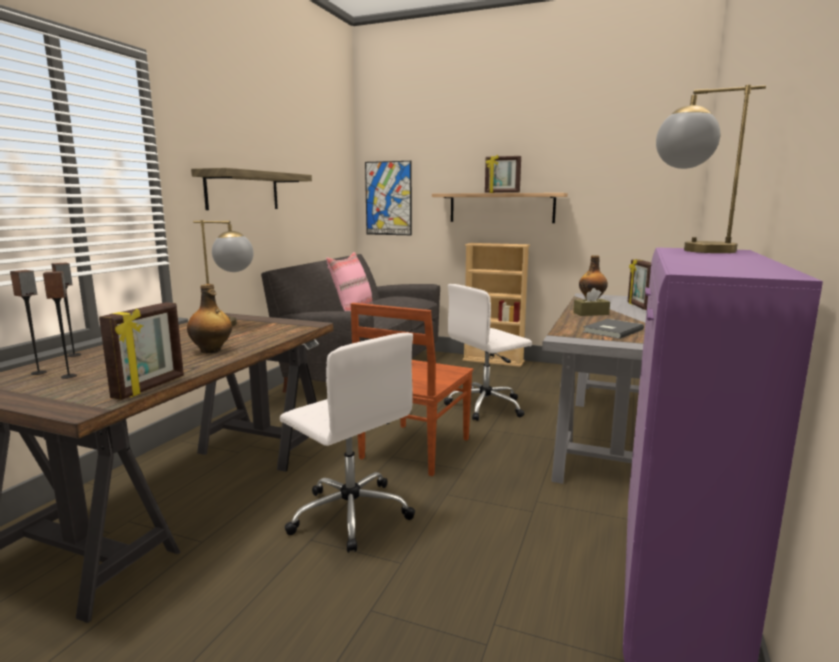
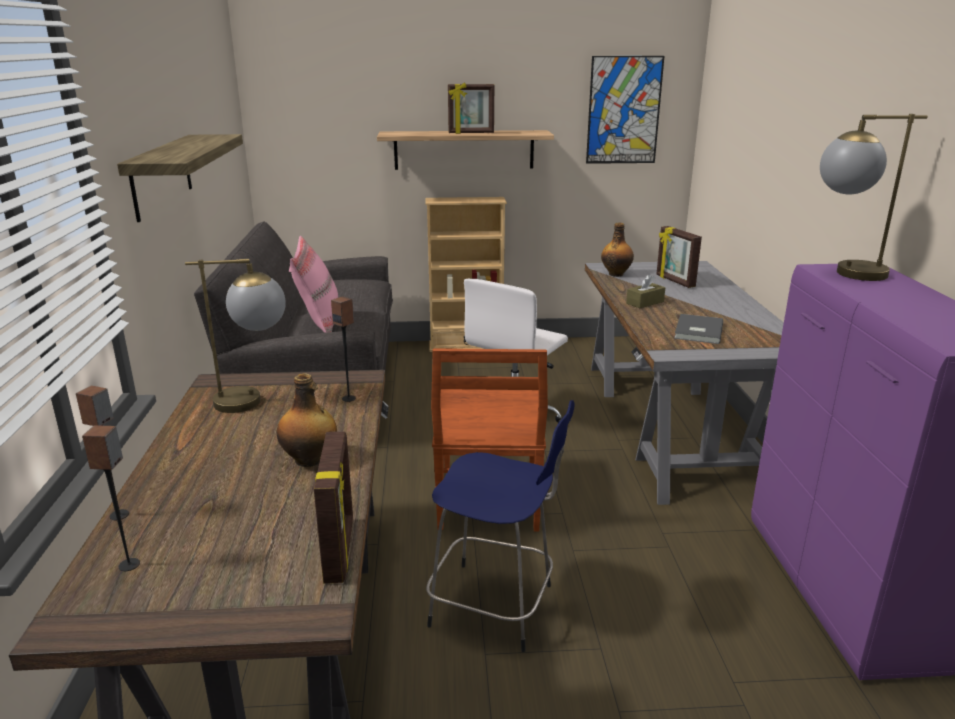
camera: 25 degrees left, 10 degrees up
speaker [43,271,77,379] -> speaker moved to [331,296,356,402]
white office chair [280,333,415,553] -> blue stool [426,400,575,652]
picture [365,161,412,235] -> picture moved to [586,56,664,164]

